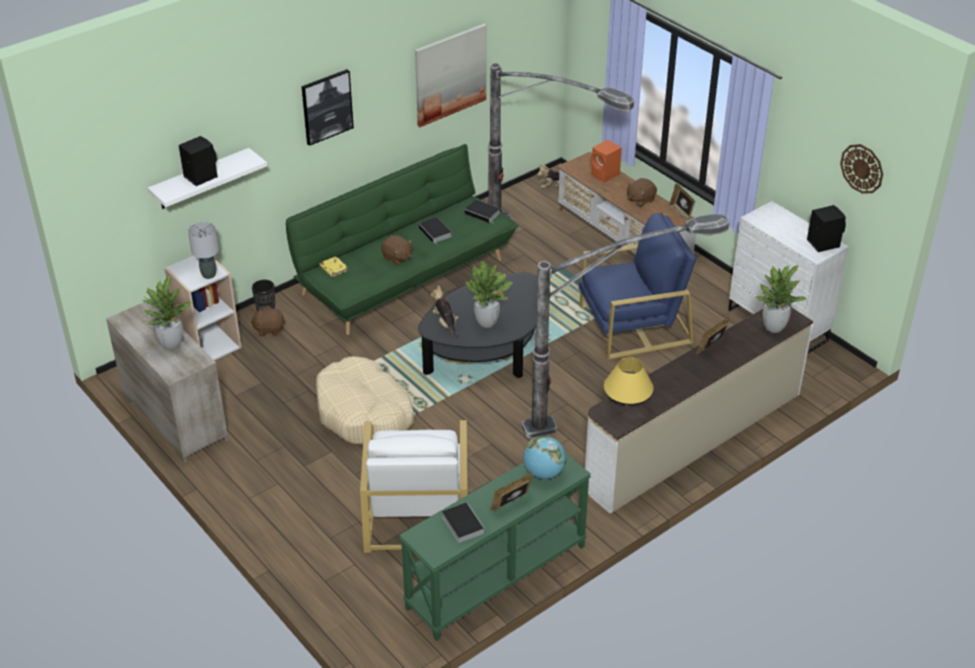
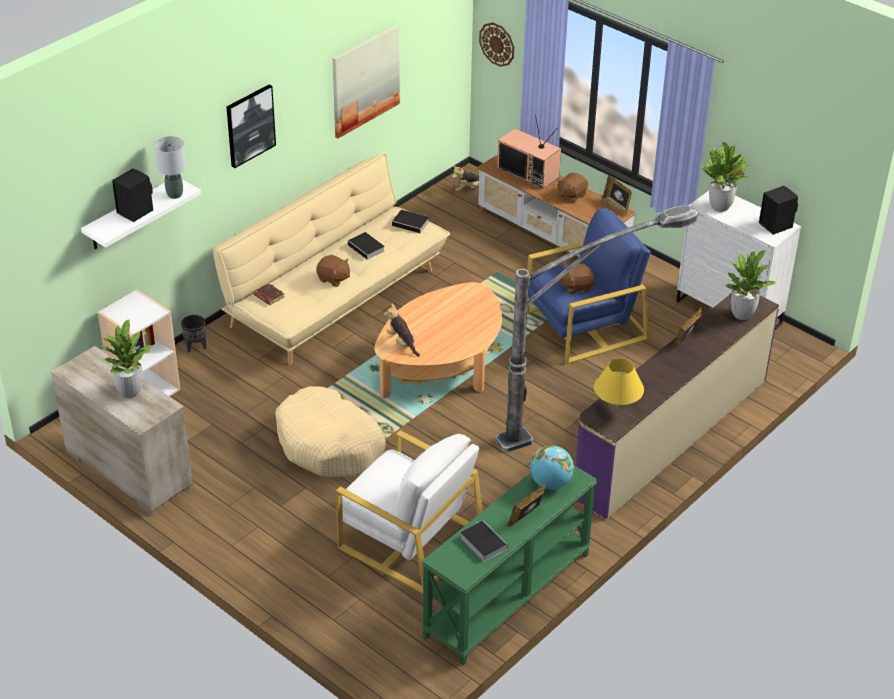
camera: 10 degrees left, 0 degrees up
grey table lamp [188,222,219,279] -> grey table lamp moved to [154,136,186,199]
brown plush toy [250,308,285,336] -> brown plush toy moved to [558,264,594,294]
green sofa [286,144,518,335] -> beige sofa [213,152,450,365]
yellow book [320,256,348,277] -> brown book [253,283,285,305]
white armchair [360,420,468,553] -> white armchair turned 45 degrees counterclockwise [336,430,483,594]
black coffee table [418,273,538,378] -> beige coffee table [374,282,502,399]
potted plant [466,261,512,328] -> potted plant moved to [701,142,749,212]
floor lamp [488,63,634,218] -> none
white cabinet [585,307,814,514] -> purple cabinet [576,294,779,519]
orange speaker [591,140,622,182] -> television [497,114,561,189]
wall clock [840,144,883,194] -> wall clock moved to [479,22,514,67]

